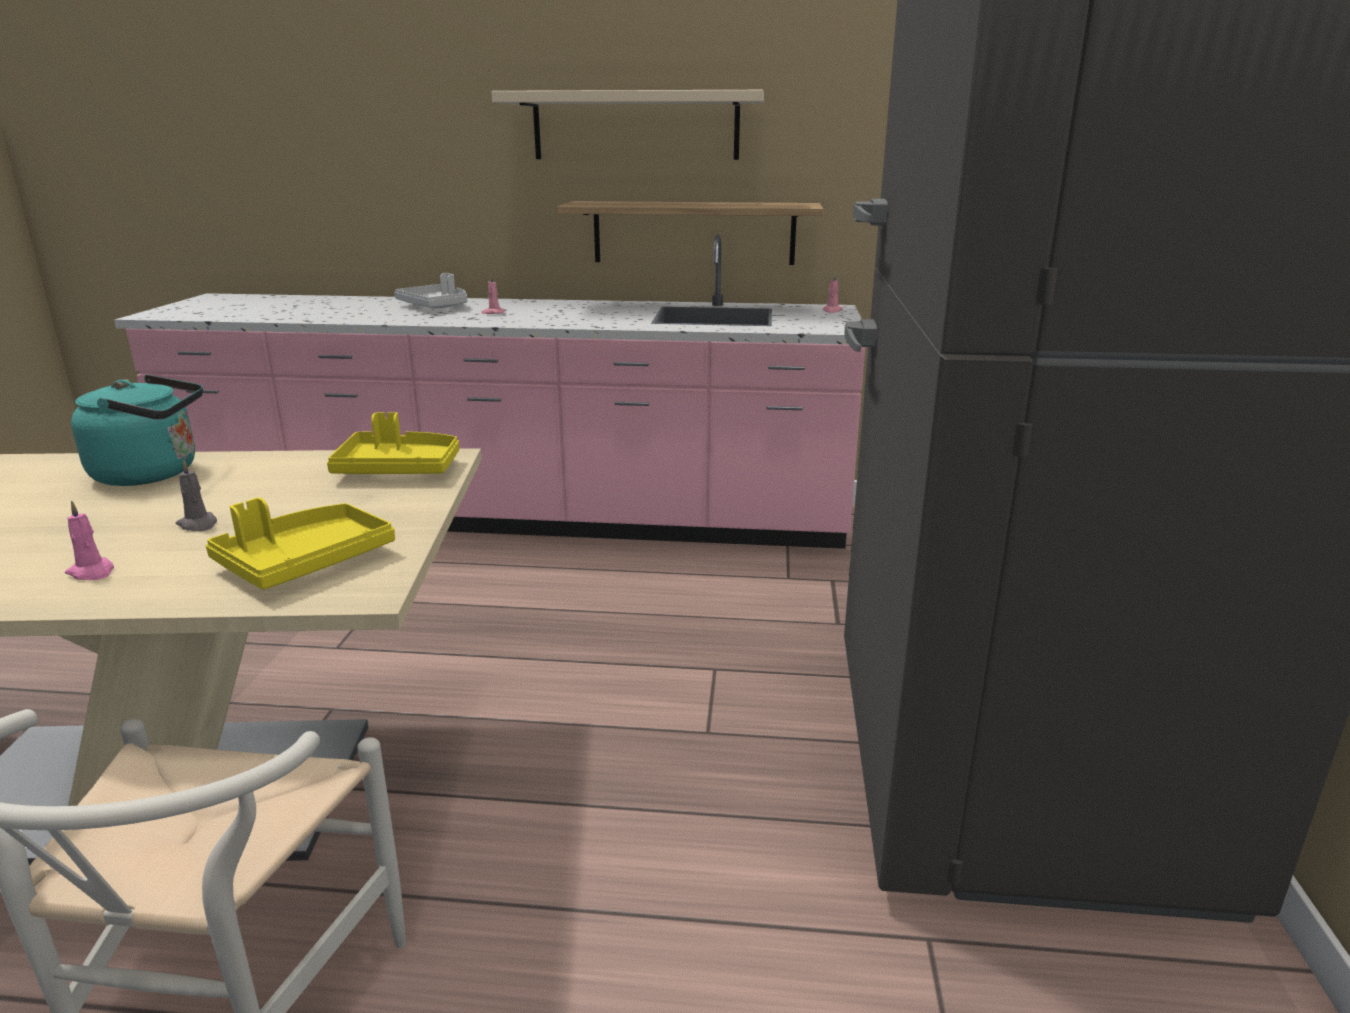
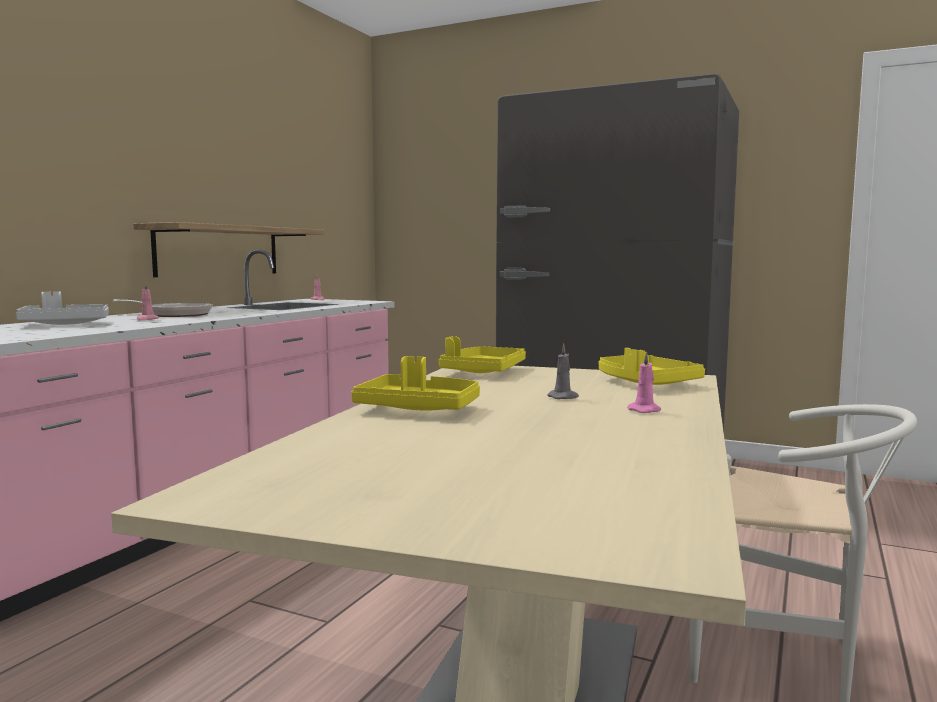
camera: 70 degrees left, 15 degrees down
turquoise kettle [71,375,203,486] -> yellow tray [351,356,480,411]
beige shelf [491,90,764,160] -> none
none -> frying pan [112,299,213,317]

